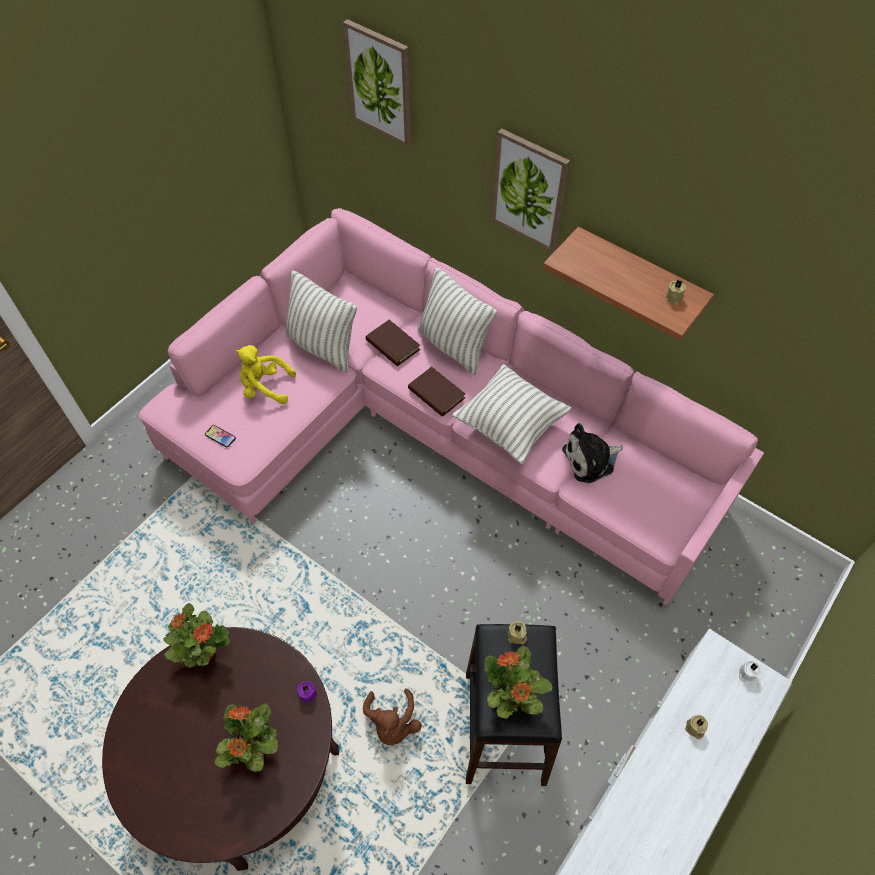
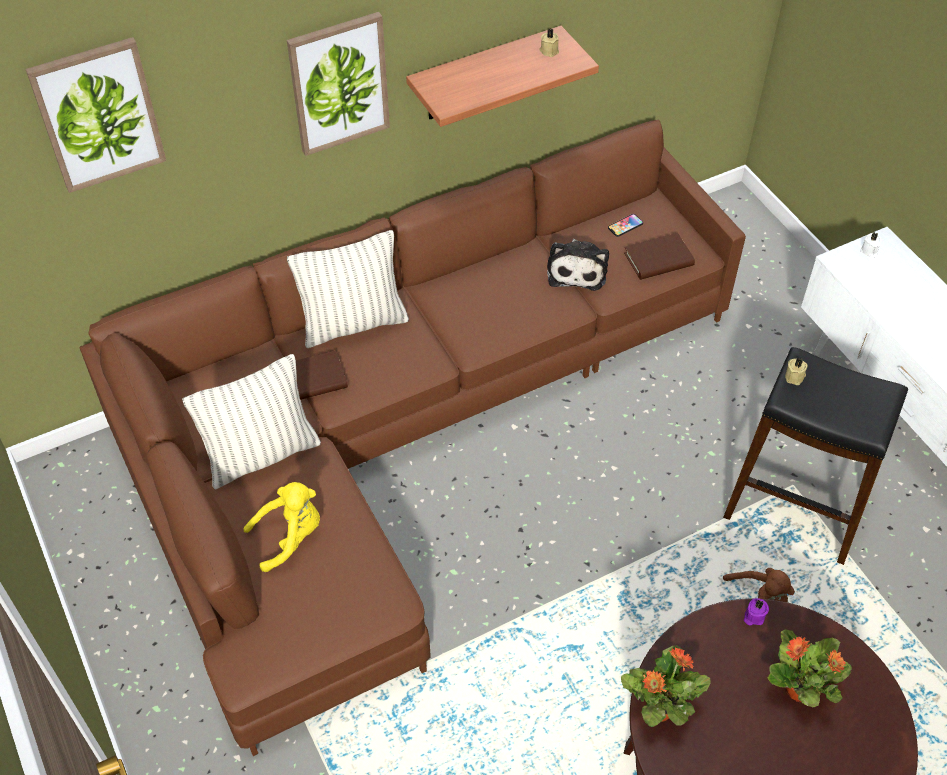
camera: 65 degrees left, 5 degrees down
pink sofa [139,208,764,605] -> brown sofa [80,119,746,756]
phone [205,425,236,447] -> phone moved to [608,214,643,237]
yellow plush toy [236,345,296,404] -> yellow plush toy turned 150 degrees counterclockwise [243,482,320,572]
brown book [408,366,465,417] -> brown book moved to [624,233,695,280]
pillow [452,364,572,464] -> none
potted plant [484,646,552,719] -> none
beige candle [685,715,708,739] -> none

